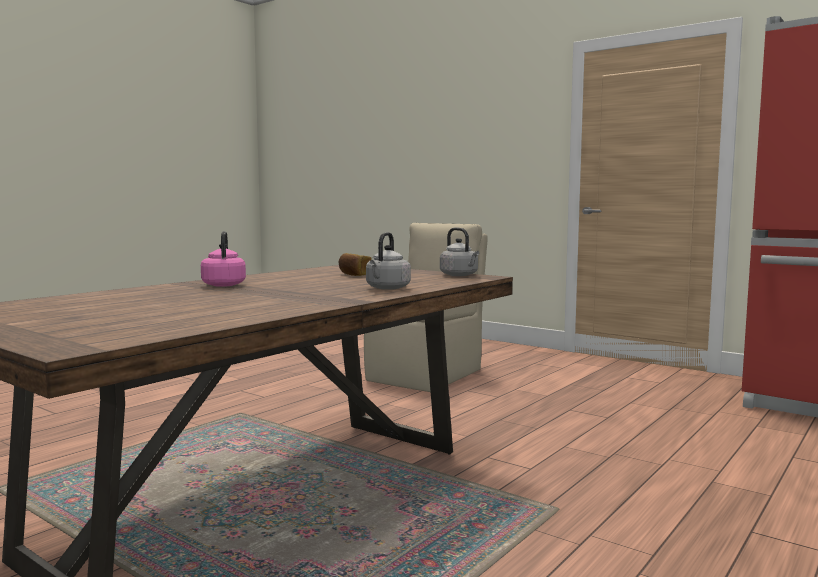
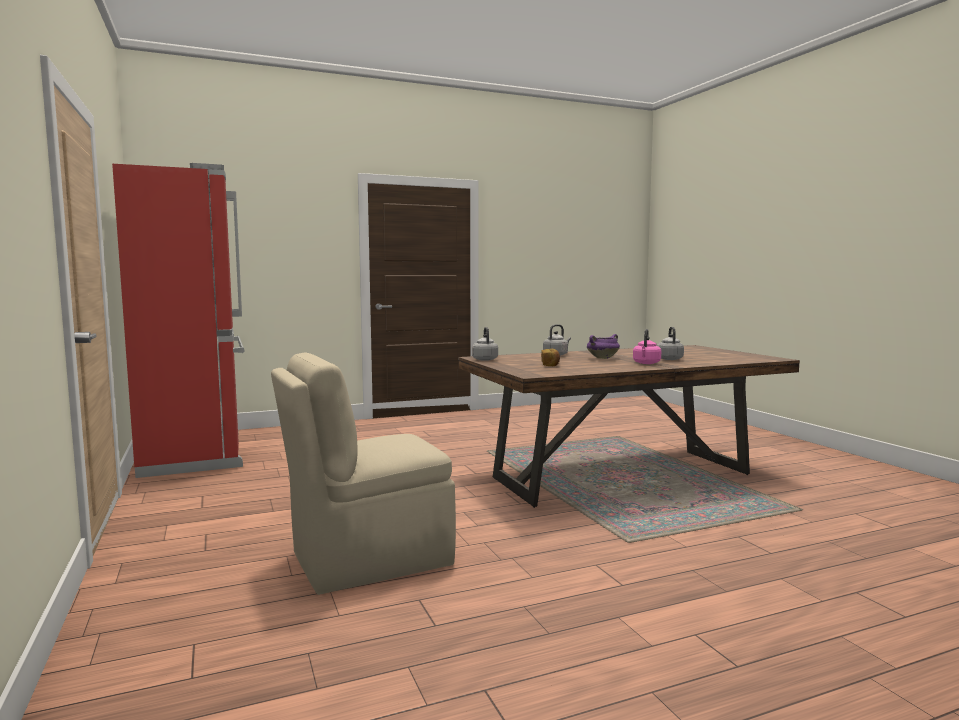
camera: 150 degrees left, 0 degrees up
none -> purple cooking pot [587,334,620,359]
none -> grey kettle [657,327,684,360]

